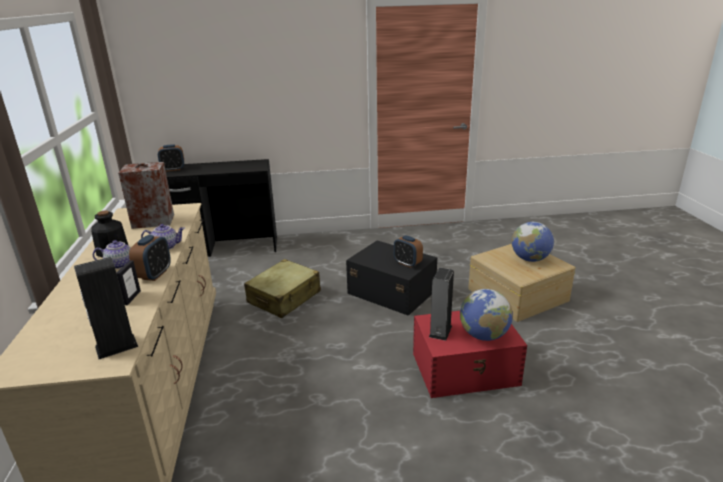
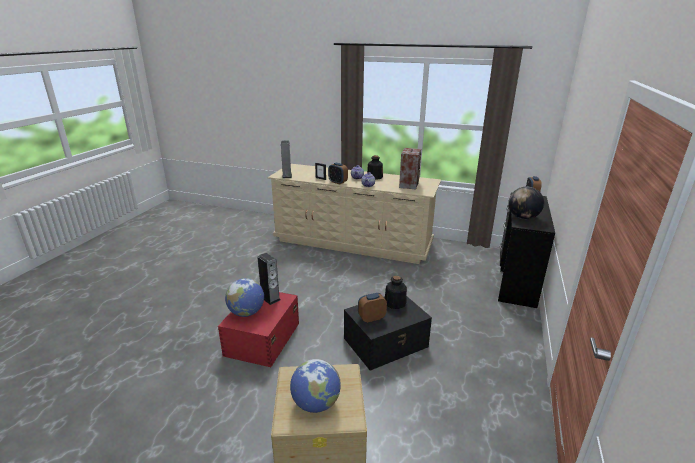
camera: 115 degrees right, 0 degrees up
beige suitcase [244,259,321,318] -> none
none -> bottle [385,276,407,309]
none -> globe [508,187,544,220]

